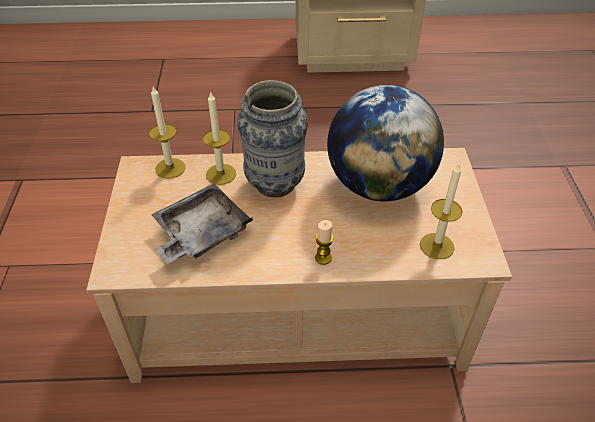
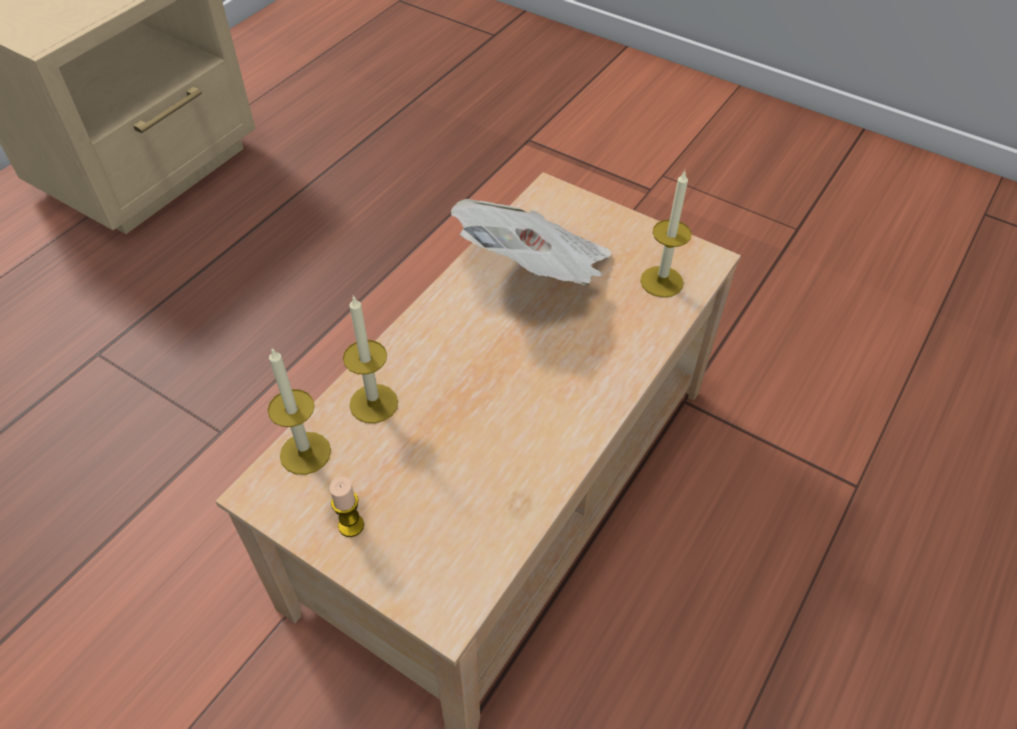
camera: 55 degrees left, 5 degrees up
grey tray [151,184,253,264] -> none
vase [237,80,308,197] -> none
candle [315,220,333,265] -> candle moved to [329,477,364,537]
globe [327,85,444,201] -> newspaper [451,199,612,285]

